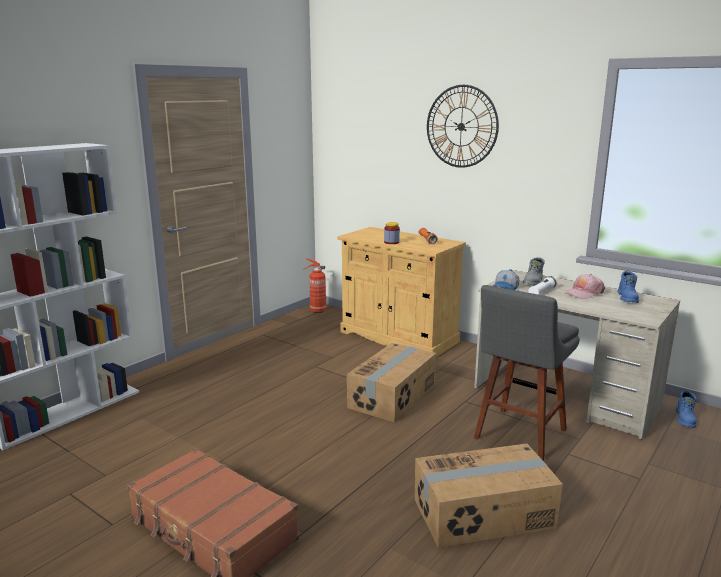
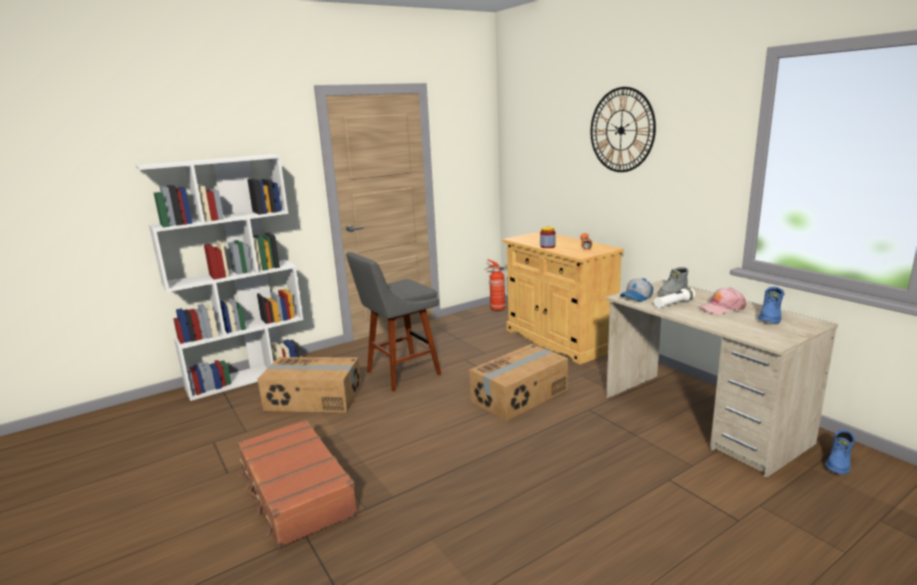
camera: 20 degrees right, 0 degrees up
cardboard box [415,444,563,548] -> cardboard box moved to [257,357,362,413]
grey stool [474,285,580,461] -> grey stool moved to [346,252,441,392]

